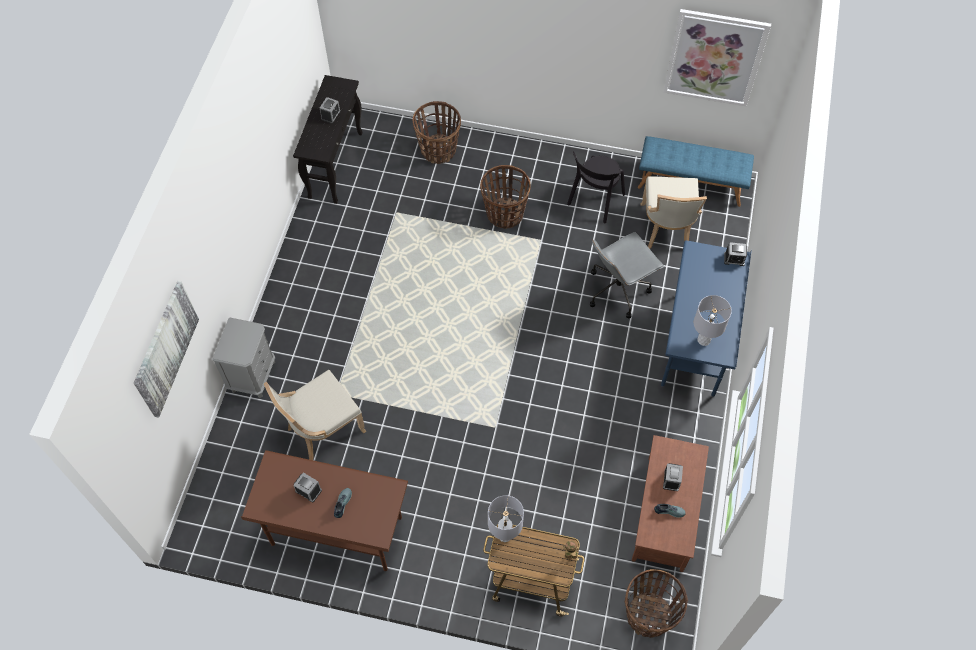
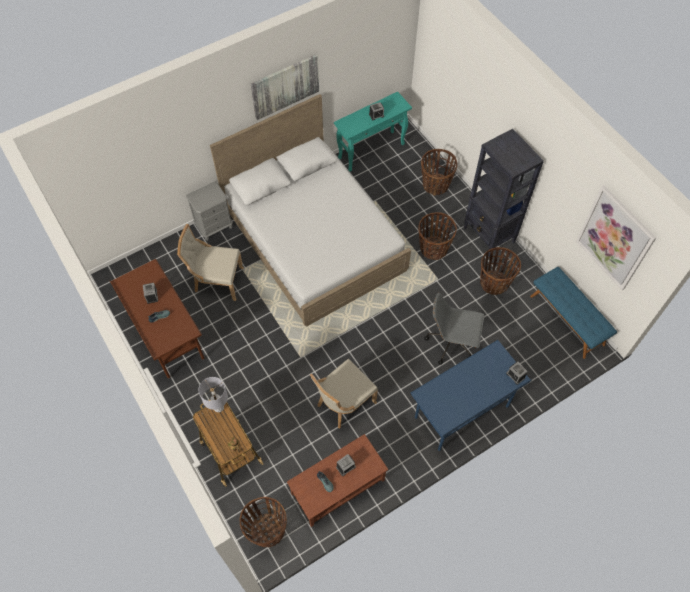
camera: 45 degrees right, 0 degrees up
picture [134,281,199,418] -> picture moved to [251,54,319,120]
black console table [293,75,363,204] -> turquoise console table [334,92,412,172]
black chair [567,151,625,223] -> basket [480,247,521,295]
beige chair [641,176,707,249] -> beige chair moved to [310,359,378,428]
grey table lamp [694,295,732,346] -> none
none -> white bed [210,94,411,326]
none -> black bookcase [464,129,544,257]

